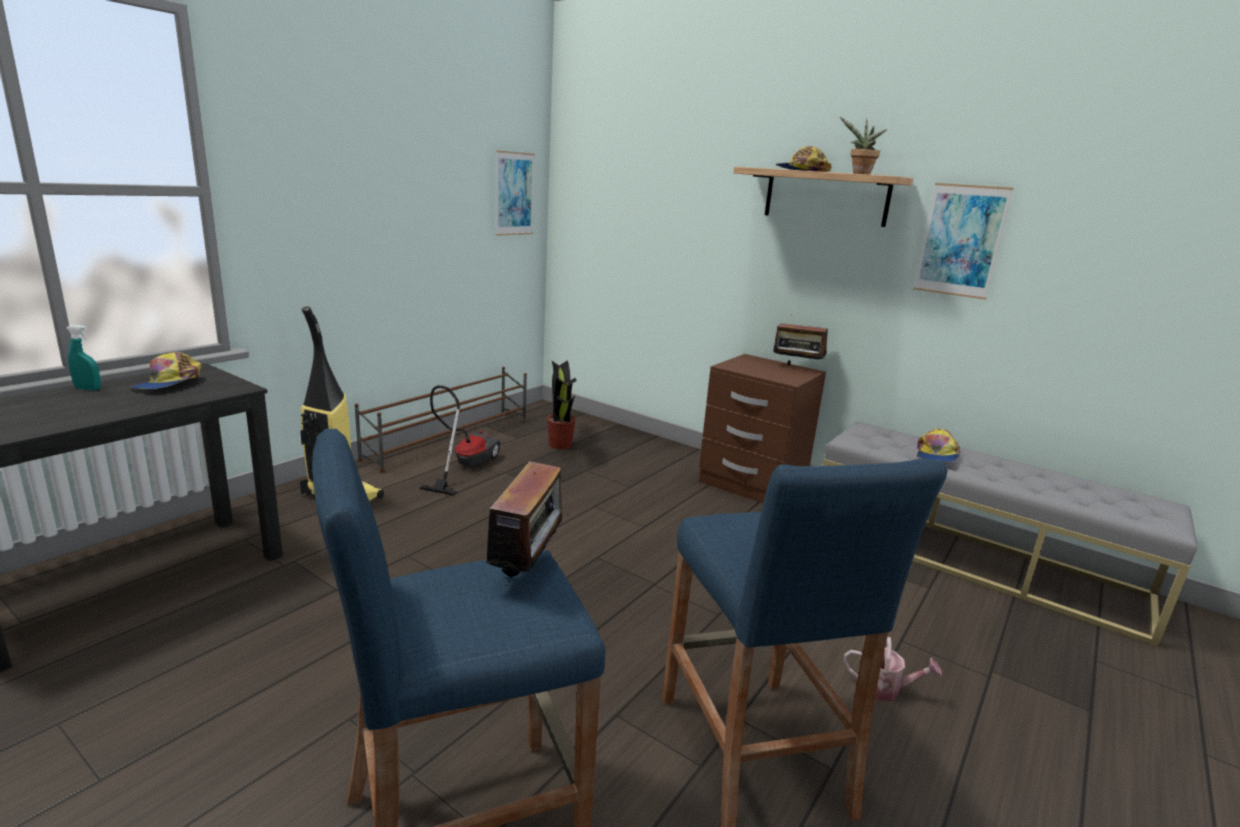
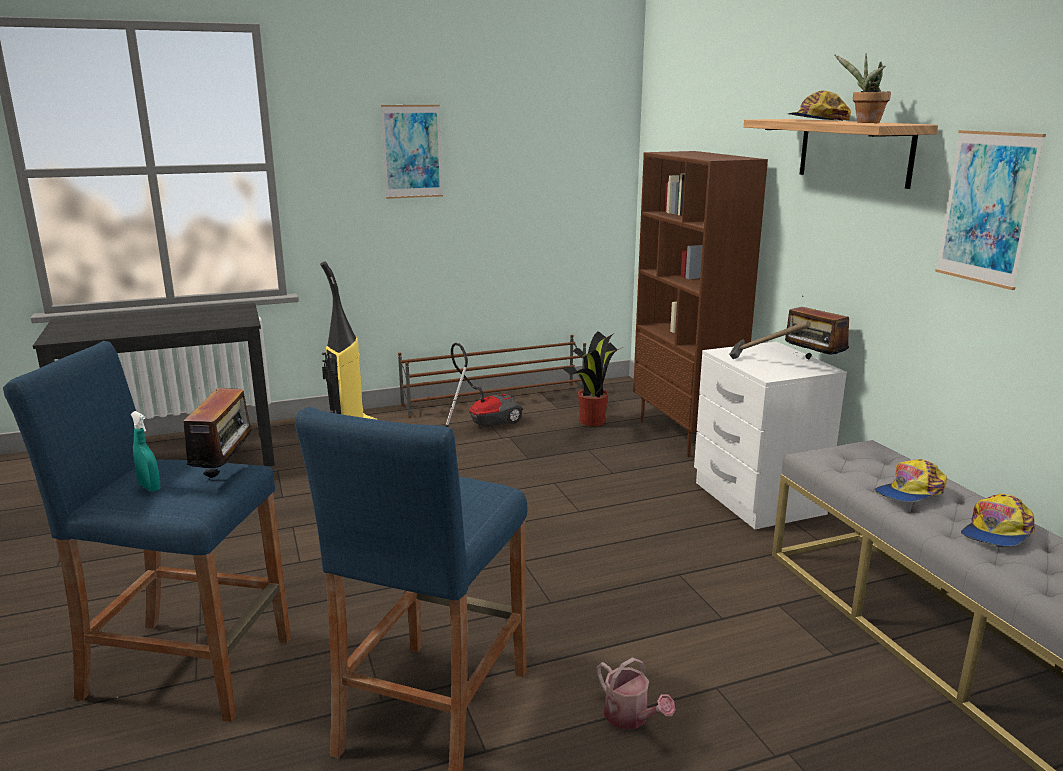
camera: 35 degrees right, 0 degrees up
turquoise spray bottle [67,325,101,390] -> turquoise spray bottle moved to [131,411,160,492]
cap [131,352,201,390] -> cap moved to [961,494,1035,546]
radio [478,461,569,586] -> radio turned 45 degrees counterclockwise [175,388,257,482]
picture [496,150,535,236] -> picture moved to [380,105,443,199]
brown nightstand [699,354,826,503] -> white nightstand [694,341,847,529]
none -> brown bookcase [633,151,768,457]
none -> hammer [729,320,811,359]

